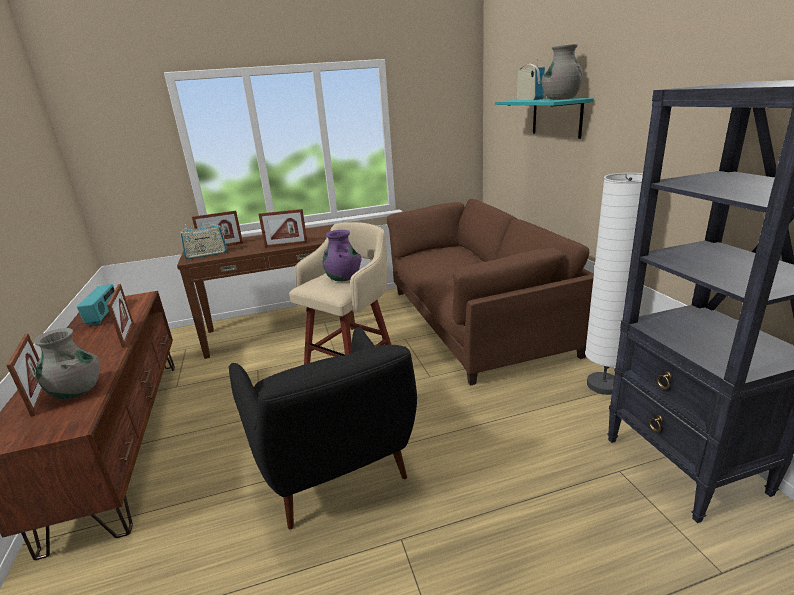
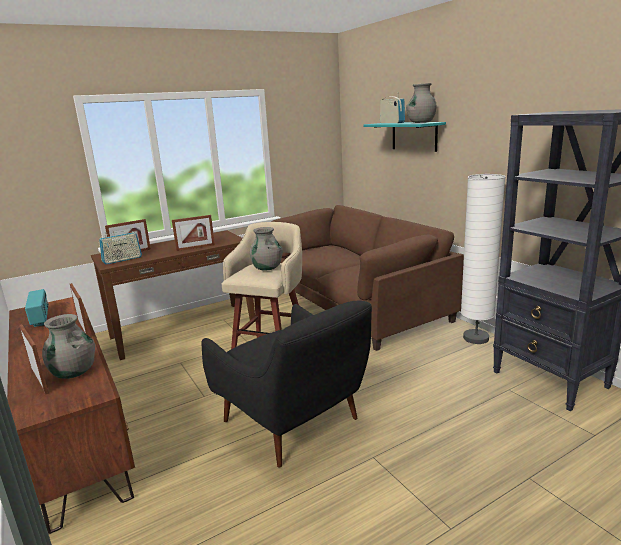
camera: 15 degrees left, 5 degrees down
purple vase [322,230,361,281] -> grey vase [250,227,283,271]

